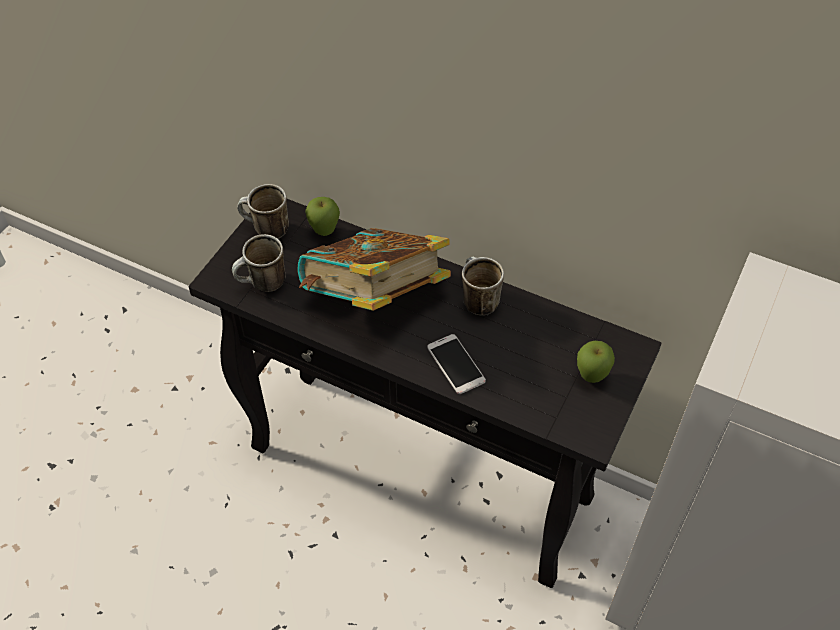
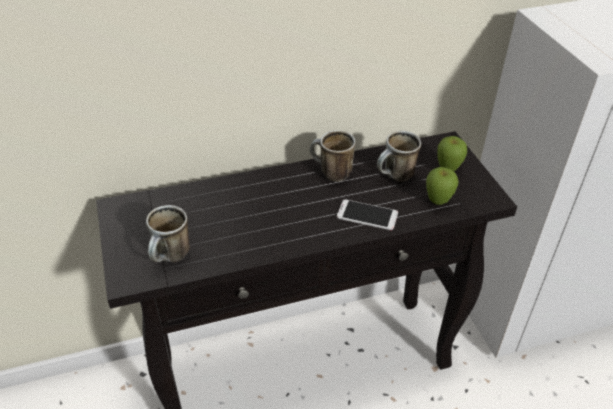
camera: 45 degrees left, 10 degrees down
mug [237,184,289,239] -> mug moved to [377,130,421,182]
book [297,228,451,311] -> none
apple [305,197,340,236] -> apple moved to [426,167,459,205]

